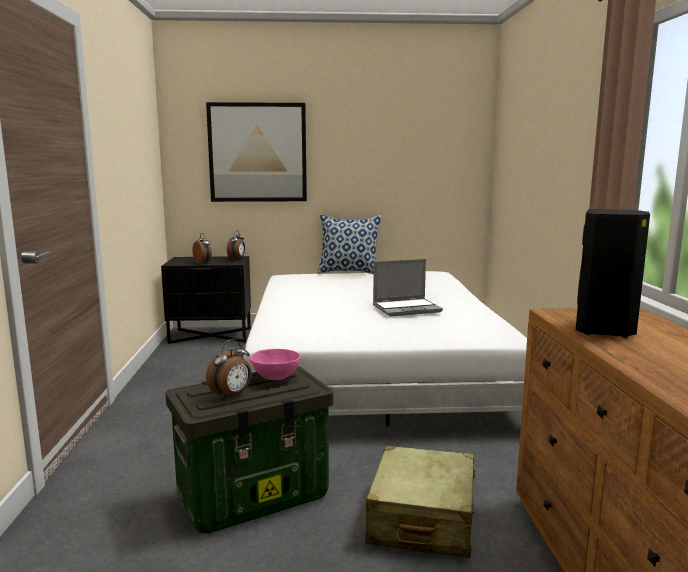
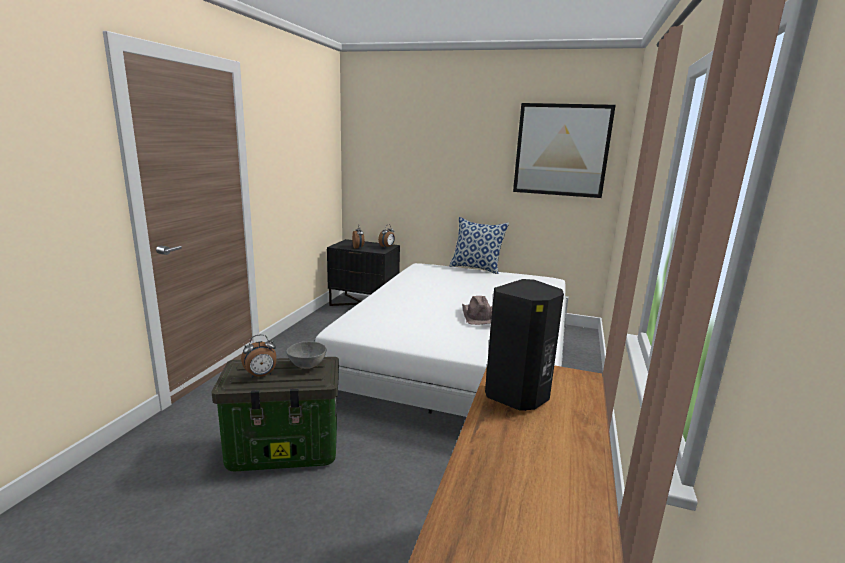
camera: 20 degrees right, 5 degrees up
picture [206,102,307,202] -> picture moved to [513,103,616,198]
pink bowl [250,349,300,380] -> grey bowl [286,341,326,369]
beige suitcase [365,446,475,558] -> none
laptop [373,259,443,317] -> brown hat [462,296,493,325]

